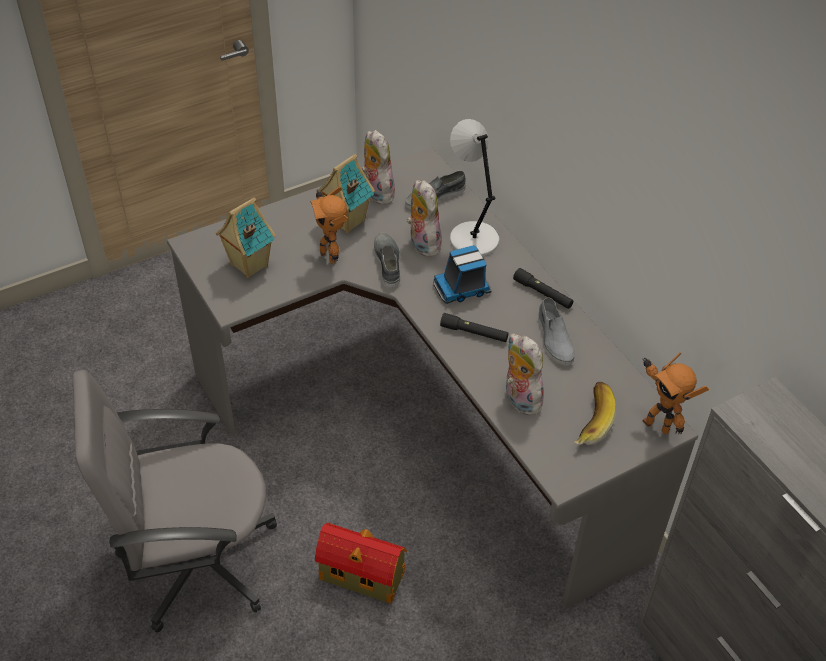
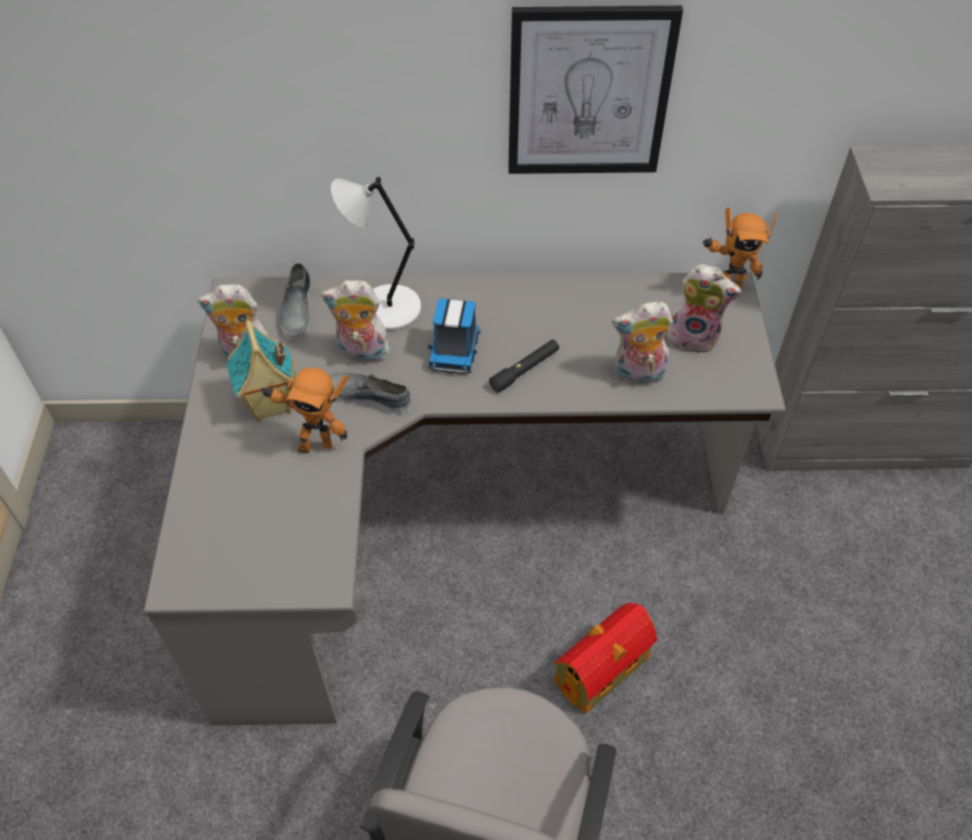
camera: 60 degrees left, 5 degrees up
toy house [216,197,276,278] -> none
black flashlight [513,268,573,309] -> none
grey shoe [538,298,575,366] -> none
banana [574,382,616,445] -> plush toy [664,264,742,354]
none -> picture [508,6,683,174]

